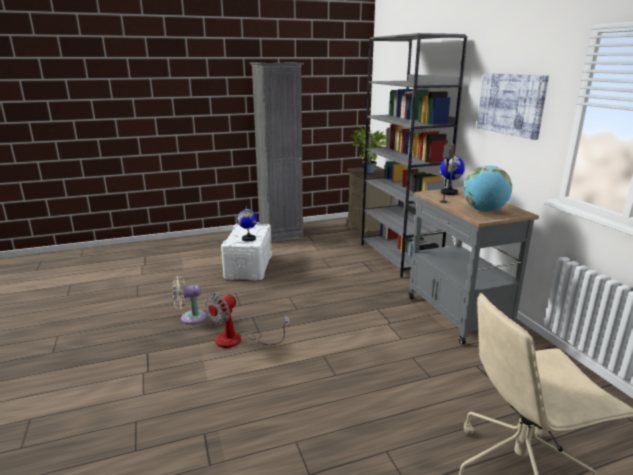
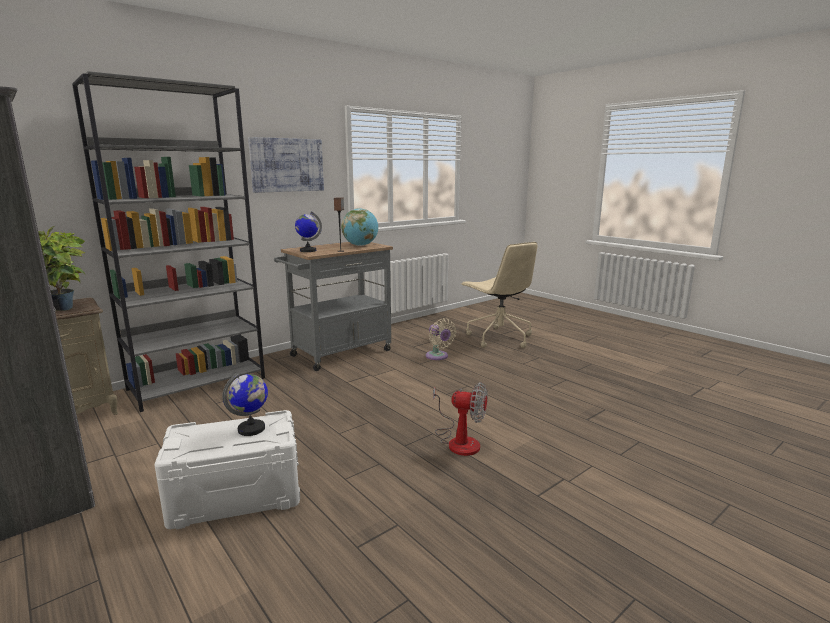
camera: 110 degrees left, 5 degrees down
beige fan [173,276,206,324] -> beige fan moved to [426,318,456,360]

